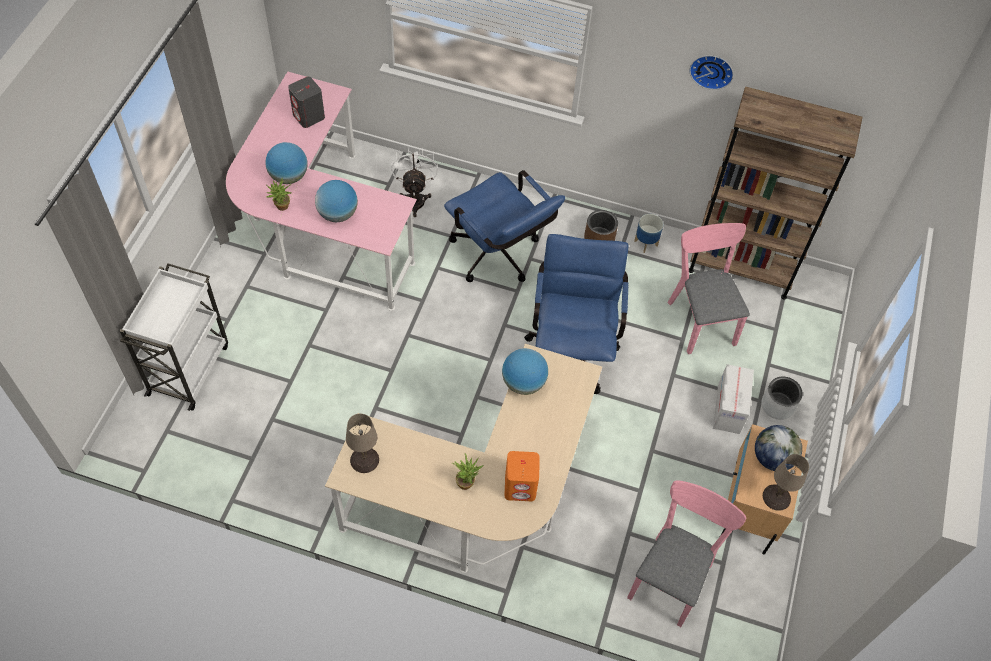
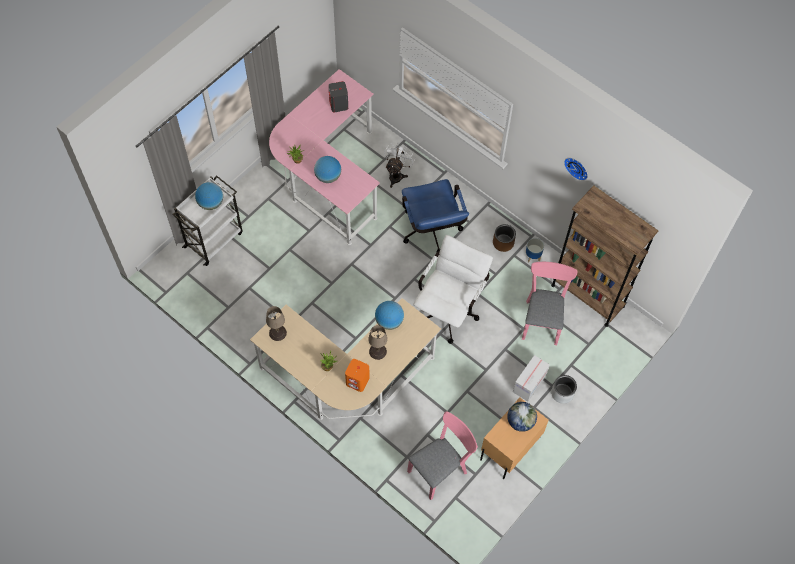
camera: 25 degrees right, 5 degrees up
globe [265,142,308,184] -> globe moved to [195,182,223,210]
blue office chair [524,234,628,394] -> white office chair [414,235,493,344]
beige table lamp [763,454,809,511] -> beige table lamp moved to [368,325,387,360]

